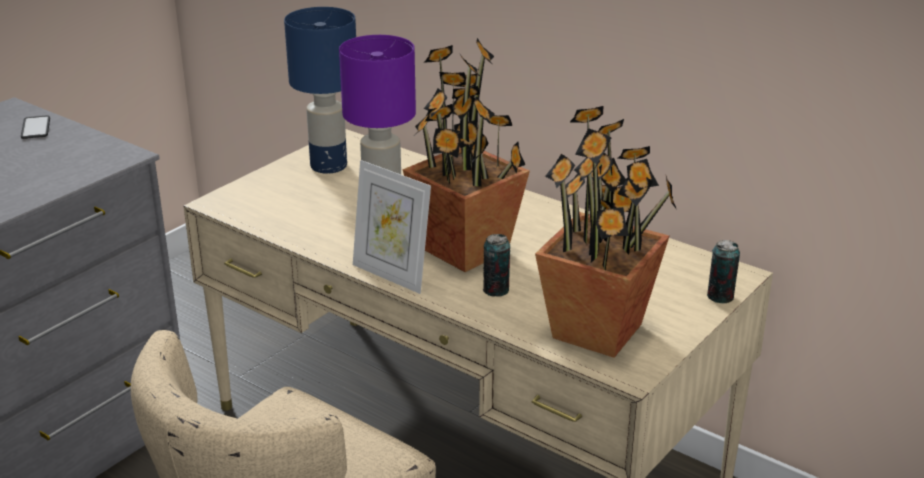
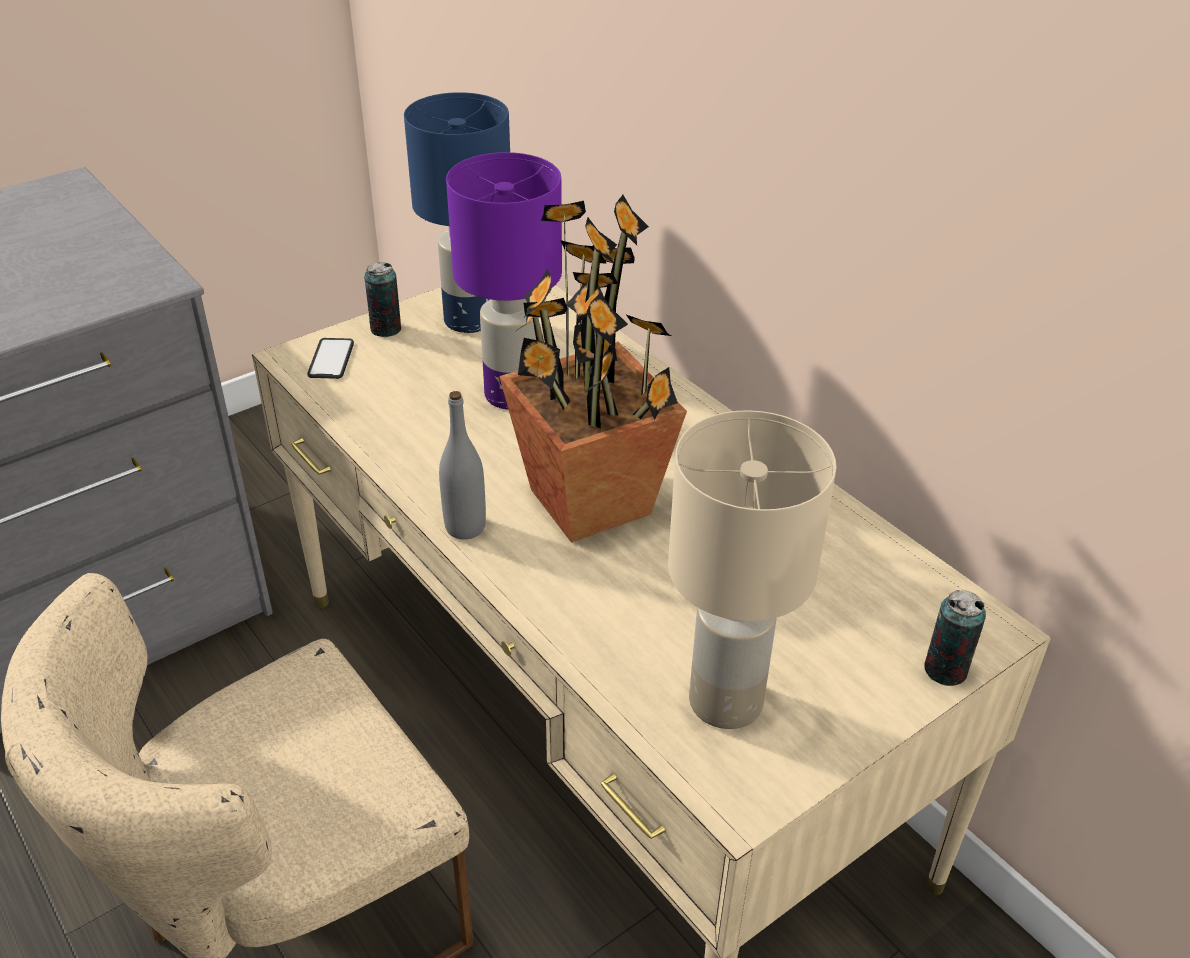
camera: 15 degrees right, 10 degrees up
phone [21,115,50,139] -> phone moved to [307,338,354,379]
picture frame [353,160,431,294] -> grey bottle [439,391,486,540]
can [483,234,510,297] -> can moved to [364,262,401,337]
potted plant [535,106,676,358] -> beige table lamp [668,410,837,729]

